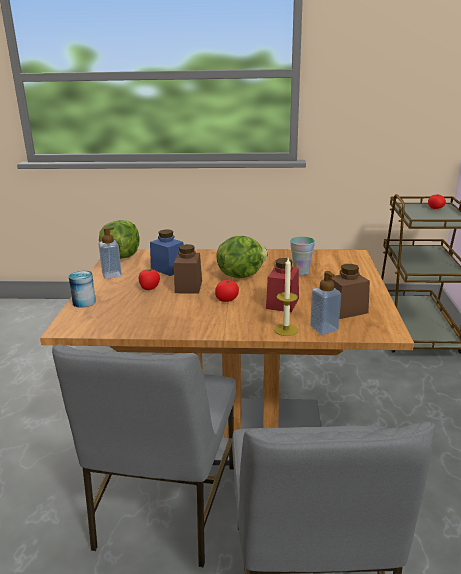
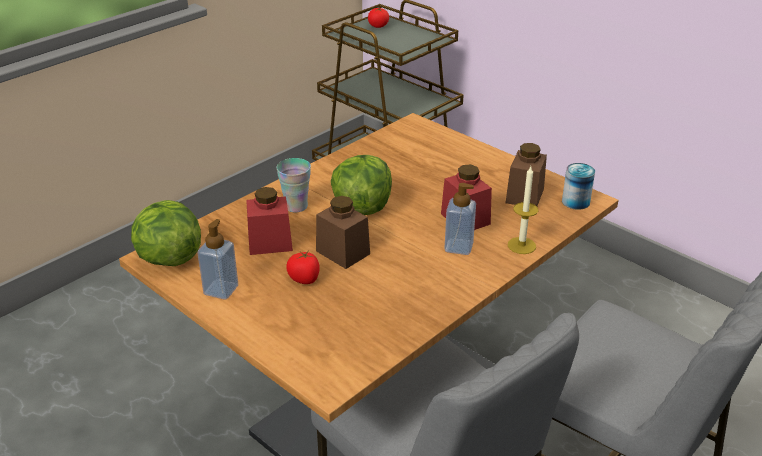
camera: 50 degrees left, 10 degrees up
can [69,271,96,308] -> can moved to [562,163,595,210]
blue jar [150,229,184,276] -> red jar [246,187,293,255]
tomato [215,280,239,302] -> none
cup [290,237,315,275] -> cup moved to [276,158,311,213]
soap dispenser [310,271,341,335] -> soap dispenser moved to [444,183,476,255]

